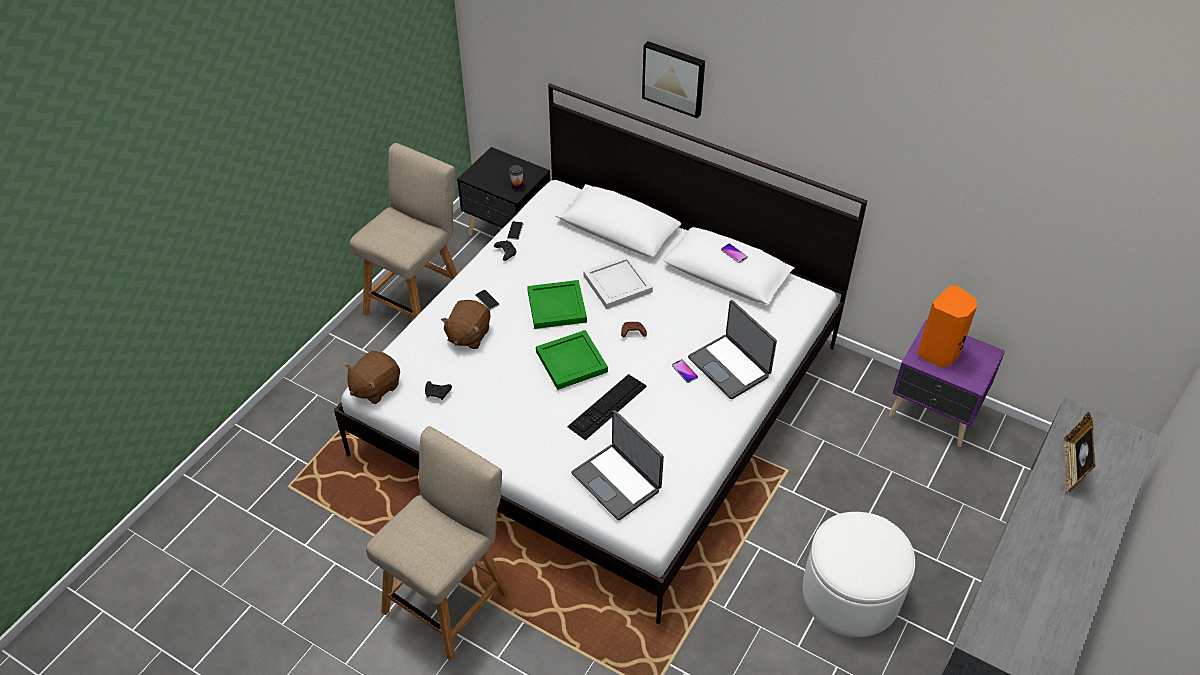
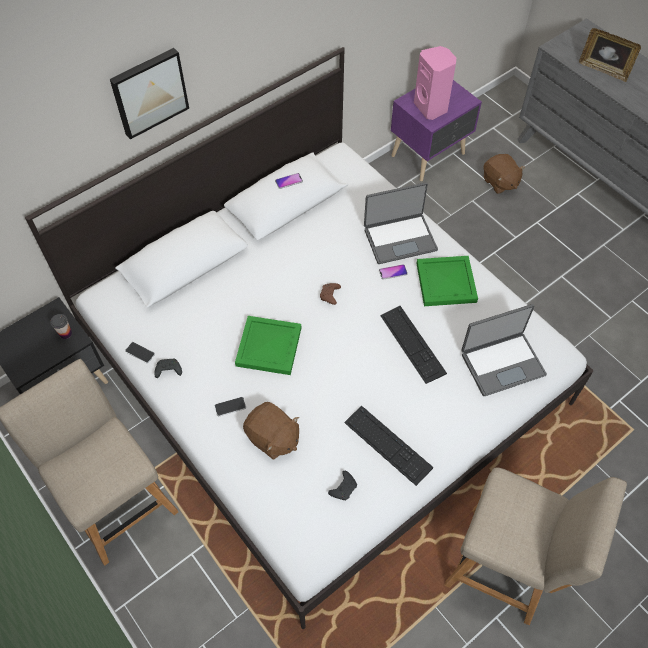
camera: 70 degrees left, 10 degrees up
brown plush toy [345,351,400,404] -> brown plush toy moved to [483,154,525,194]
beige chair [366,426,509,661] -> beige chair turned 150 degrees clockwise [445,467,627,625]
green tray [536,330,608,390] -> green tray moved to [416,256,478,306]
white tray [583,255,653,309] -> none
white ottoman [802,512,915,637] -> none
orange speaker [917,285,977,368] -> pink speaker [414,46,456,120]
none -> keyboard [344,405,434,486]

